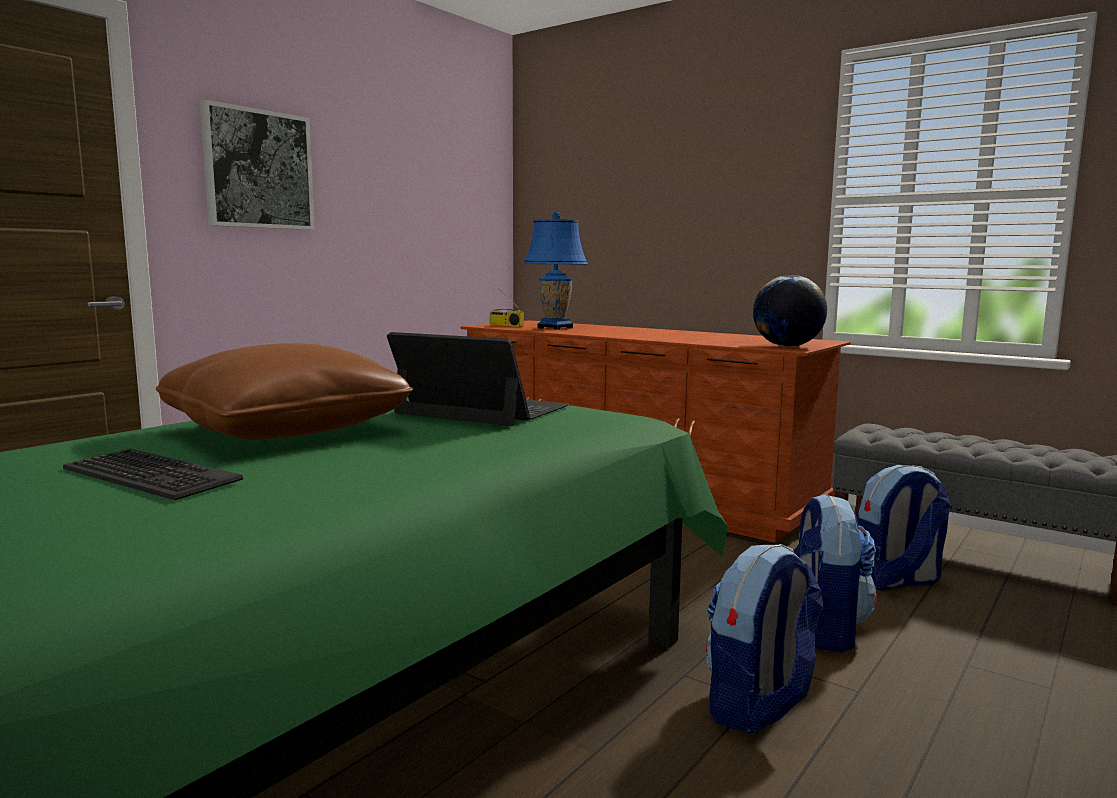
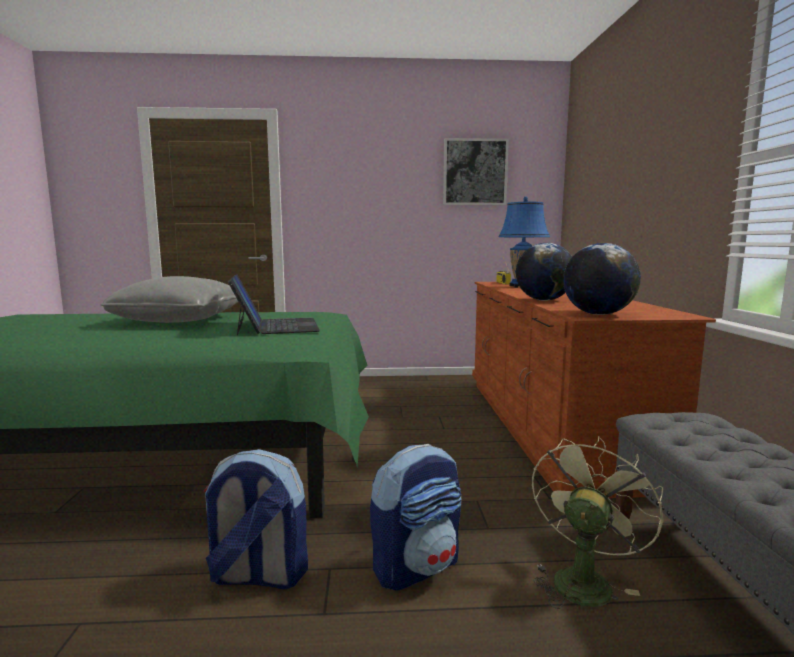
camera: 50 degrees right, 0 degrees up
keyboard [63,449,243,500] -> none
brown pillow [156,343,414,440] -> grey pillow [100,276,238,323]
picture [200,99,315,230] -> picture moved to [443,138,509,205]
backpack [858,465,951,591] -> green fan [532,436,663,609]
none -> globe [516,243,572,301]

